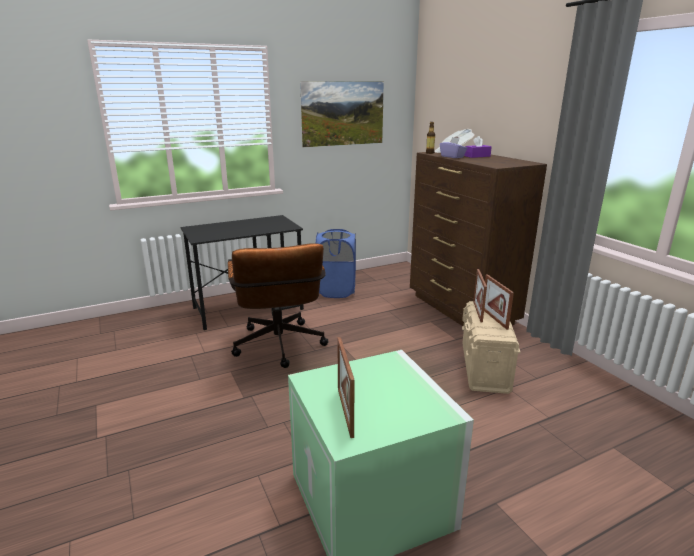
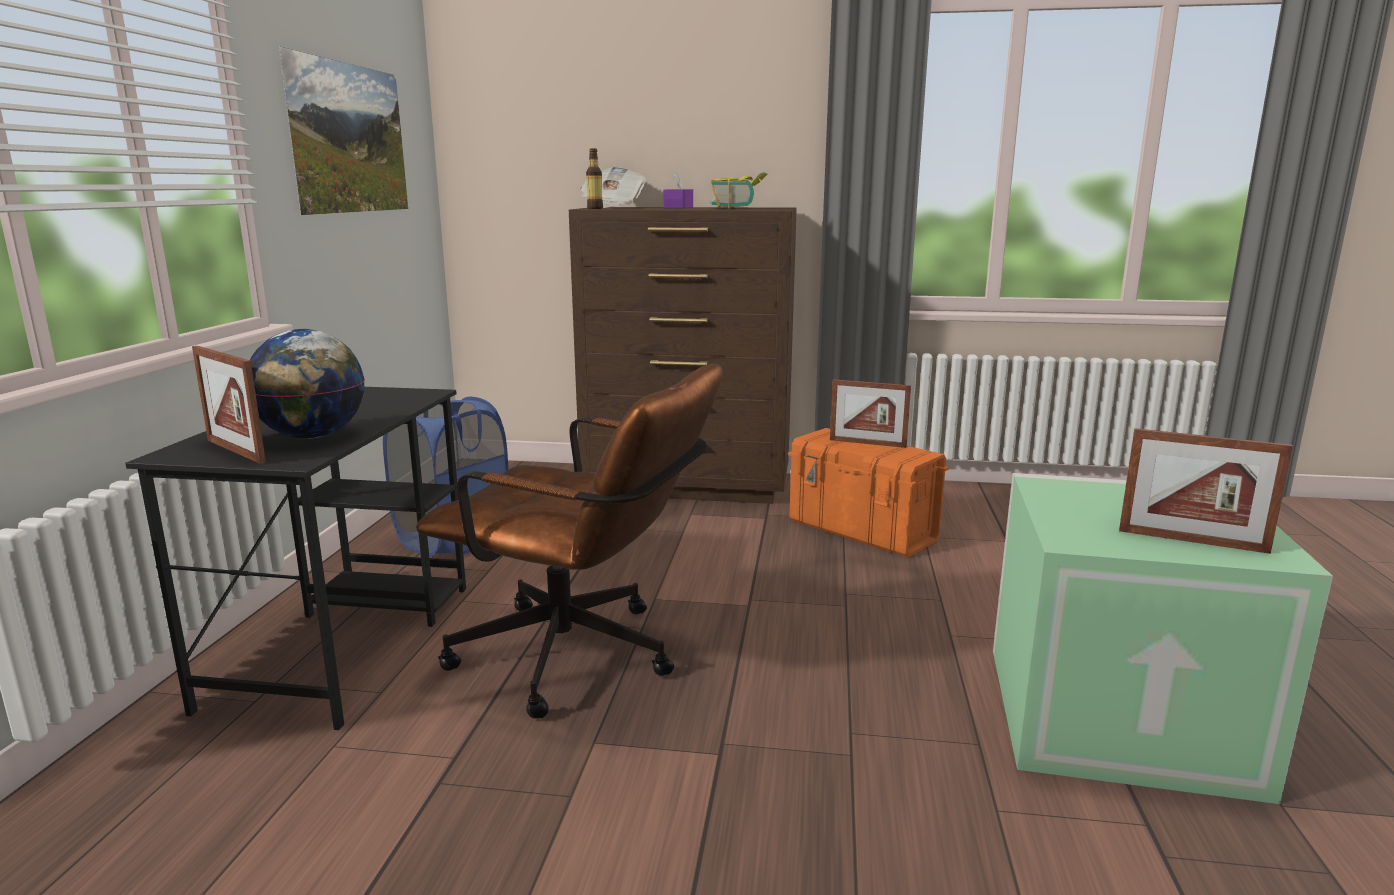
camera: 55 degrees left, 5 degrees down
purple tissue box [440,137,467,158] -> none
beige storage box [462,301,520,394] -> orange storage box [788,428,949,557]
picture frame [473,269,487,323] -> picture frame moved to [192,346,266,464]
none -> globe [250,329,365,438]
none -> book [710,172,768,209]

